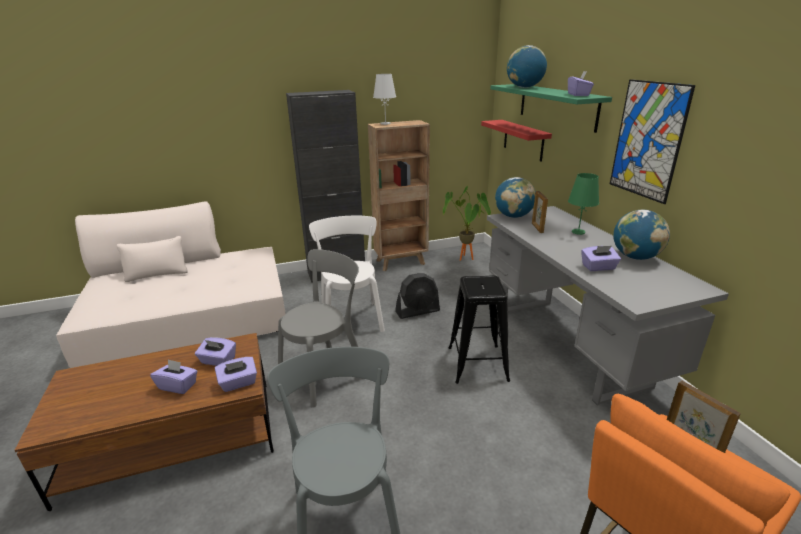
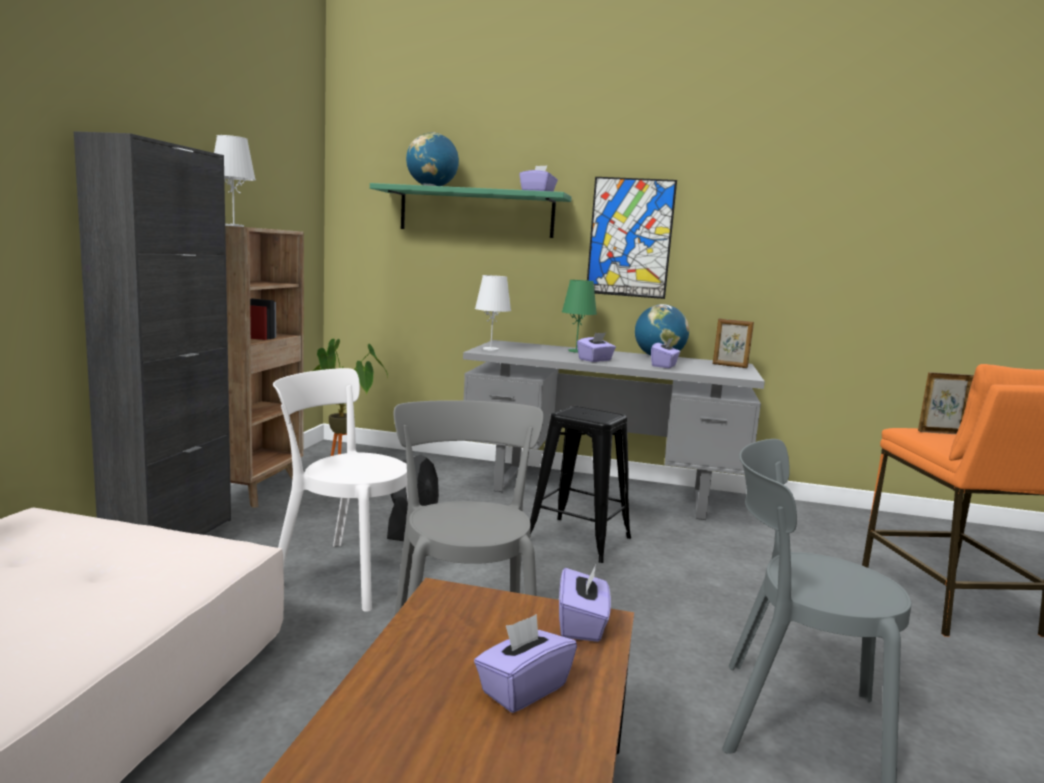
camera: 60 degrees left, 15 degrees down
purple tissue box [195,337,236,366] -> purple tissue box moved to [577,333,616,362]
red shelf [481,120,552,162] -> none
globe [495,177,536,218] -> white table lamp [475,275,511,351]
picture frame [532,191,548,233] -> picture frame moved to [713,319,754,368]

